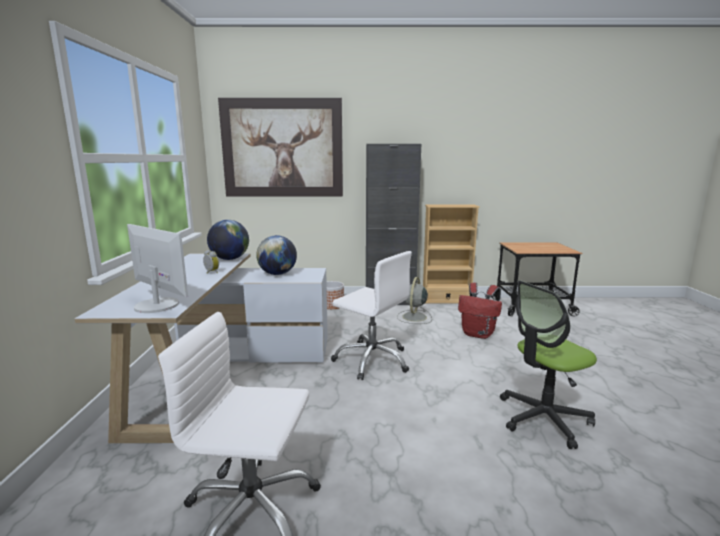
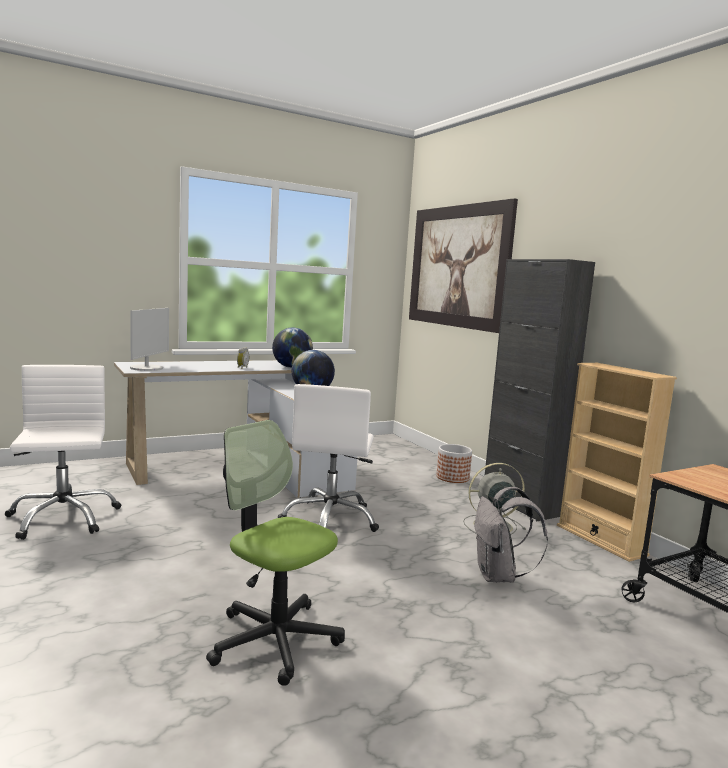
camera: 60 degrees right, 5 degrees down
red backpack [458,283,502,339] -> grey backpack [474,487,548,582]

